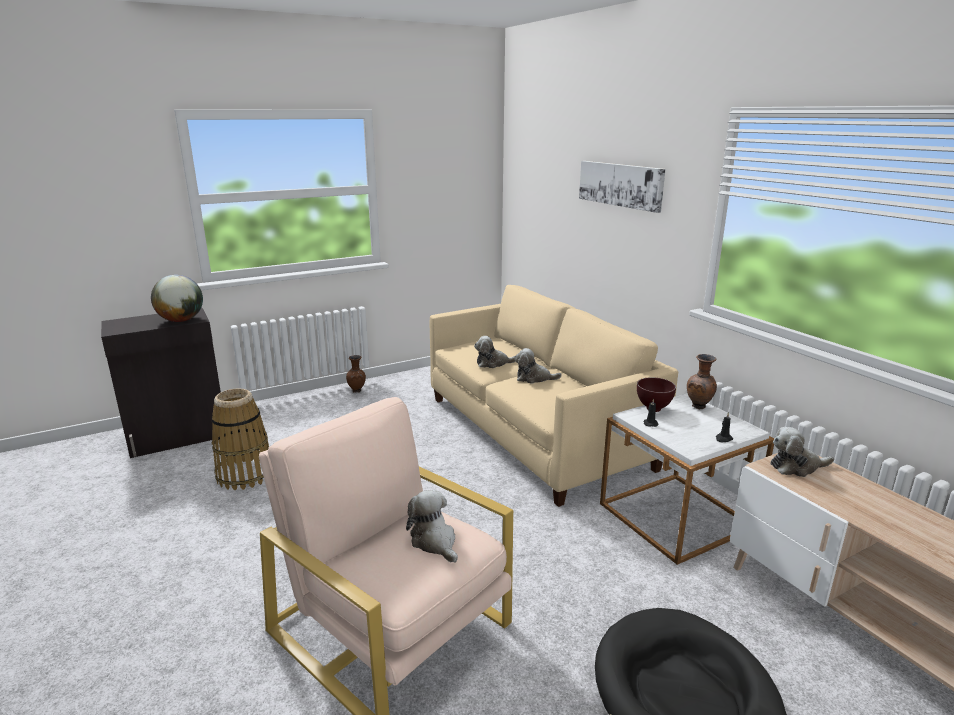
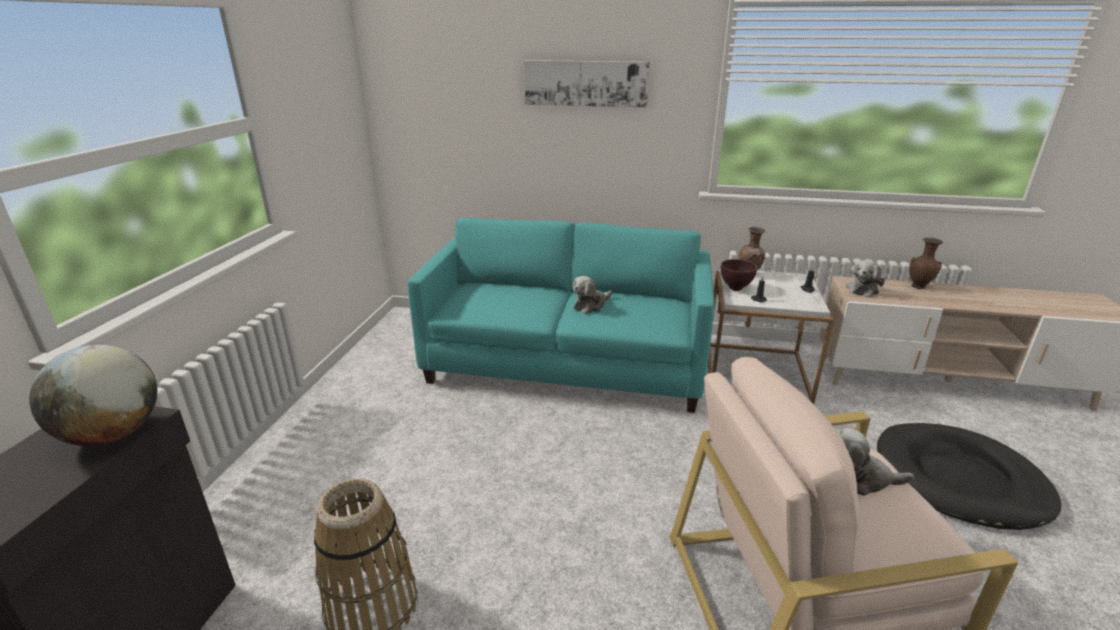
camera: 50 degrees left, 5 degrees up
brown vase [346,355,366,393] -> brown vase moved to [909,237,943,290]
beige sofa [430,285,678,507] -> turquoise sofa [408,218,714,413]
plush toy [474,336,516,368] -> none

